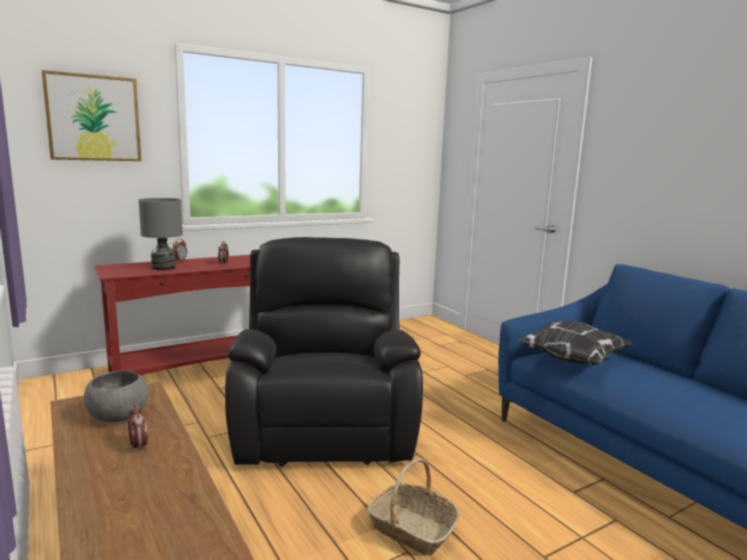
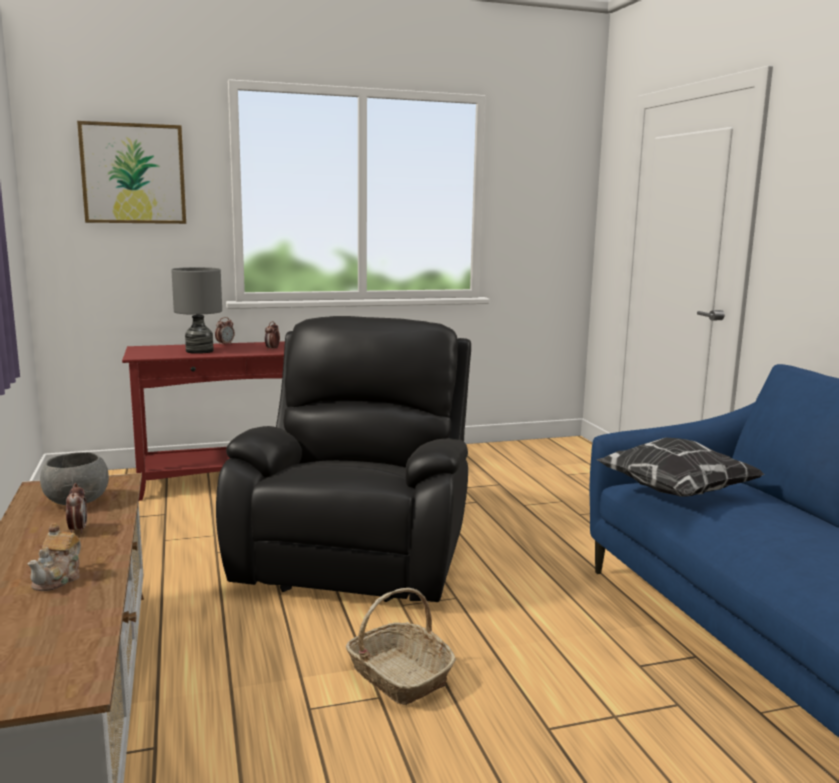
camera: 15 degrees right, 0 degrees up
none -> teapot [28,523,81,591]

